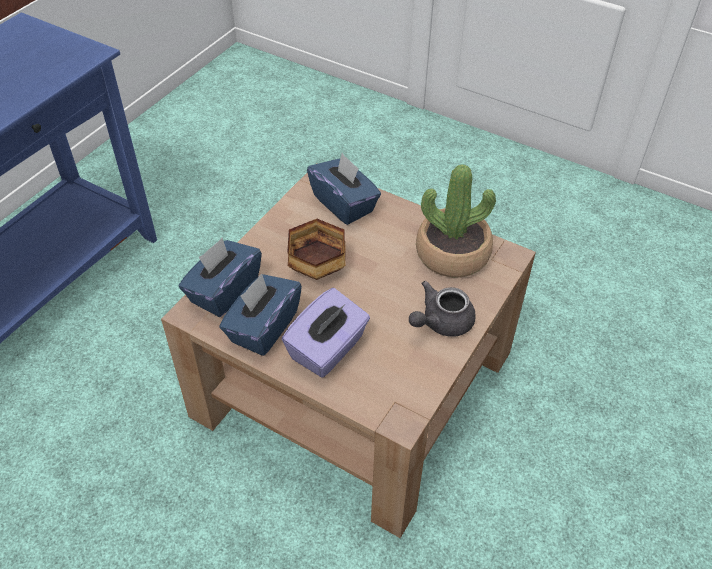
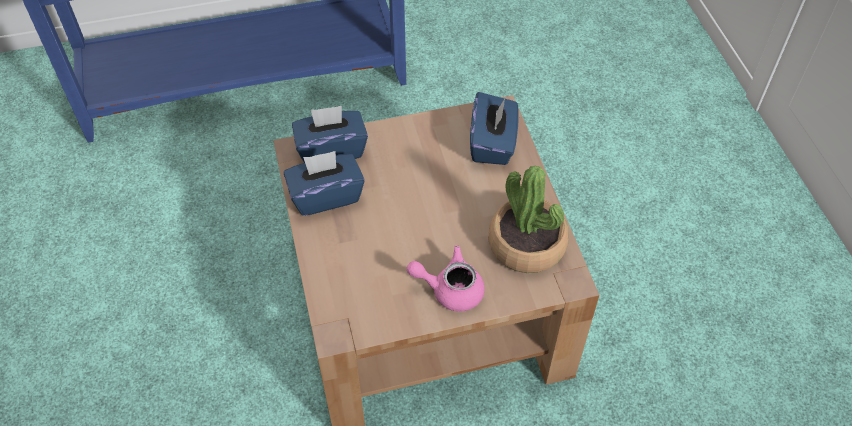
camera: 45 degrees right, 5 degrees up
purple tissue box [282,288,370,377] -> none
bowl [287,219,345,280] -> none
grey teapot [409,281,476,337] -> pink teapot [407,245,485,312]

